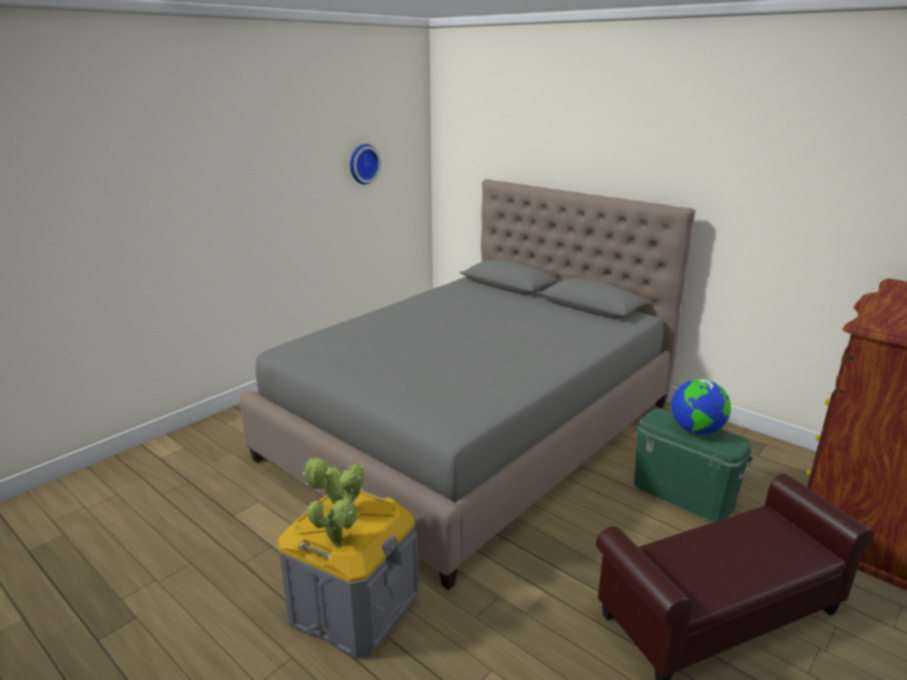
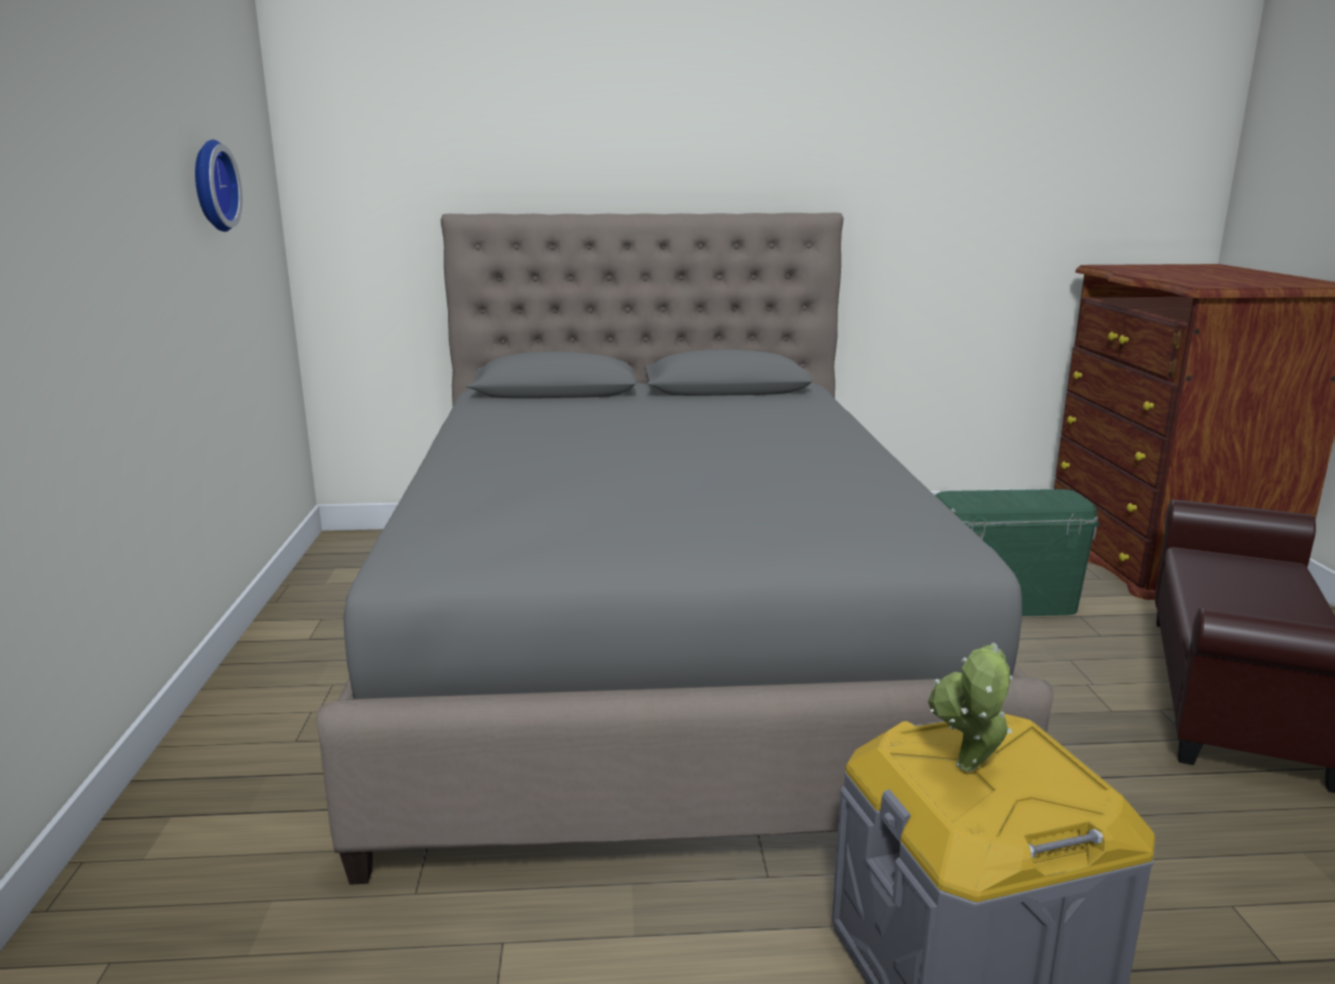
camera: 45 degrees left, 5 degrees down
potted plant [307,470,363,546] -> none
globe [672,379,731,435] -> none

